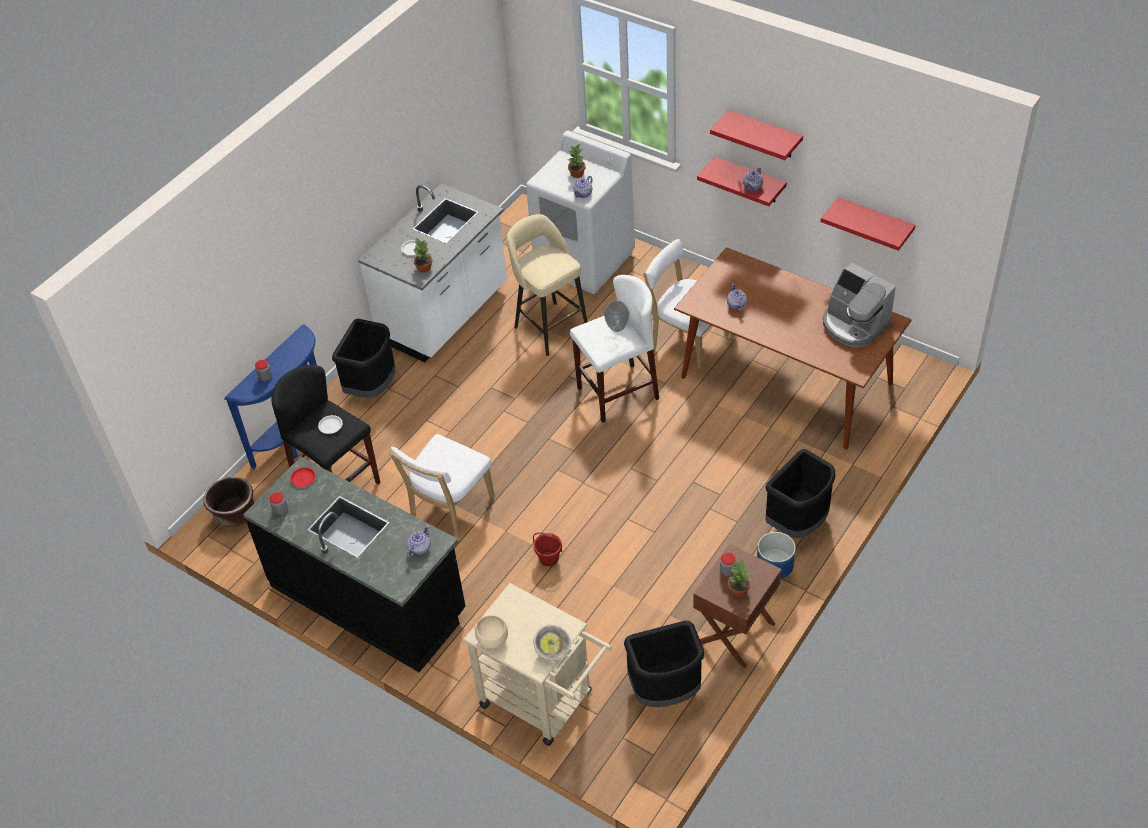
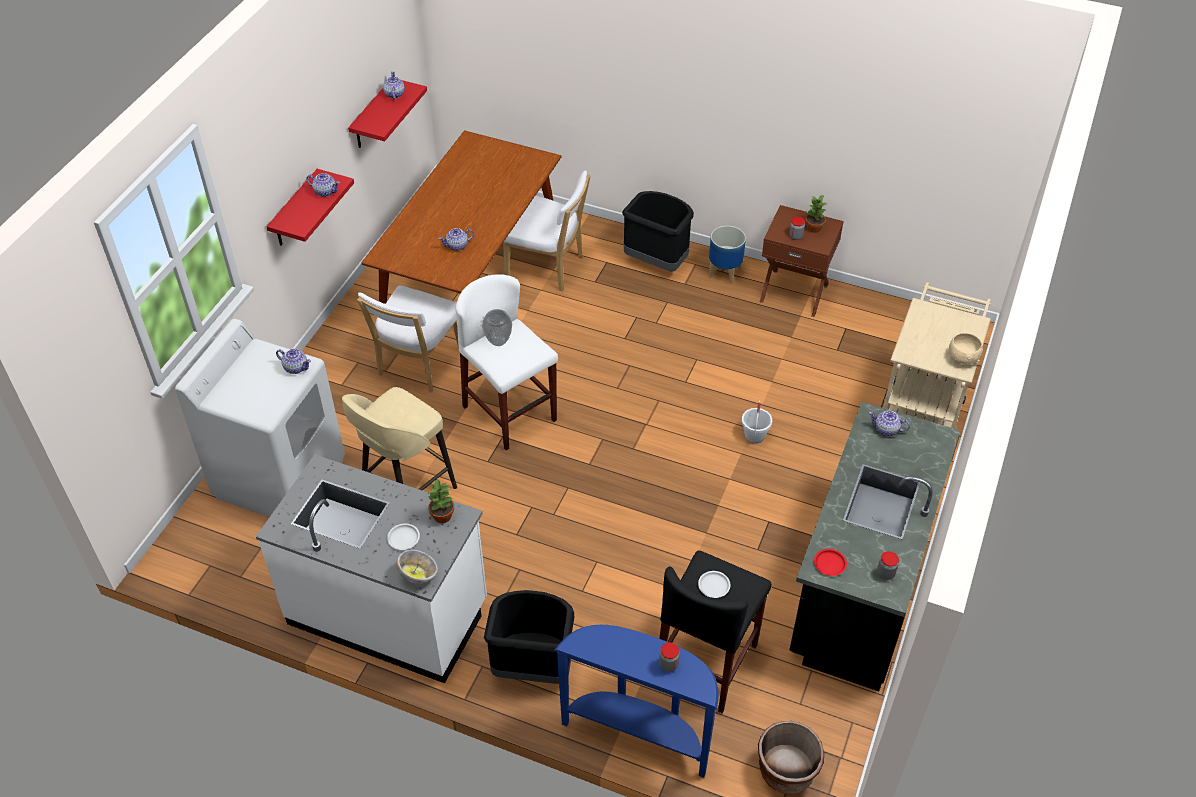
camera: 105 degrees left, 0 degrees up
white chair [389,434,495,539] -> white chair moved to [503,170,590,292]
red bucket [533,532,562,566] -> white bucket [742,401,772,444]
bowl [534,625,571,661] -> bowl moved to [397,549,438,584]
potted plant [568,144,586,178] -> none
black trash can [624,621,704,707] -> none
red shelf [710,110,803,160] -> none
coffee machine [823,263,896,347] -> none
none -> teapot [383,71,405,99]

